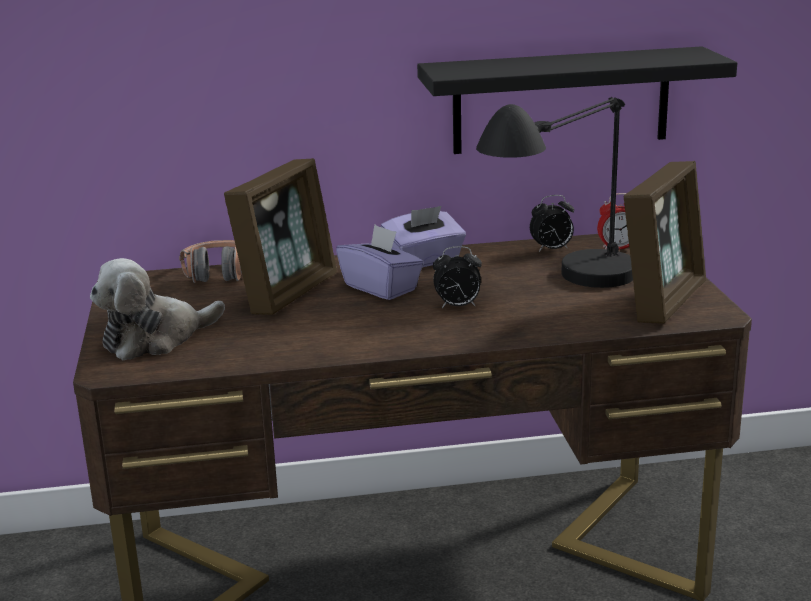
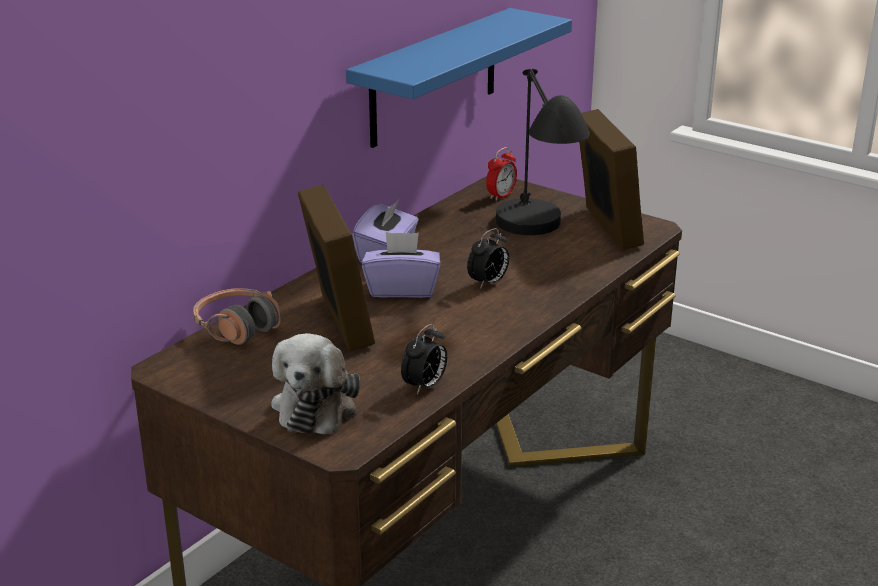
camera: 45 degrees left, 5 degrees up
black shelf [417,46,737,154] -> blue shelf [346,8,572,148]
alarm clock [530,195,574,252] -> alarm clock moved to [401,324,447,395]

